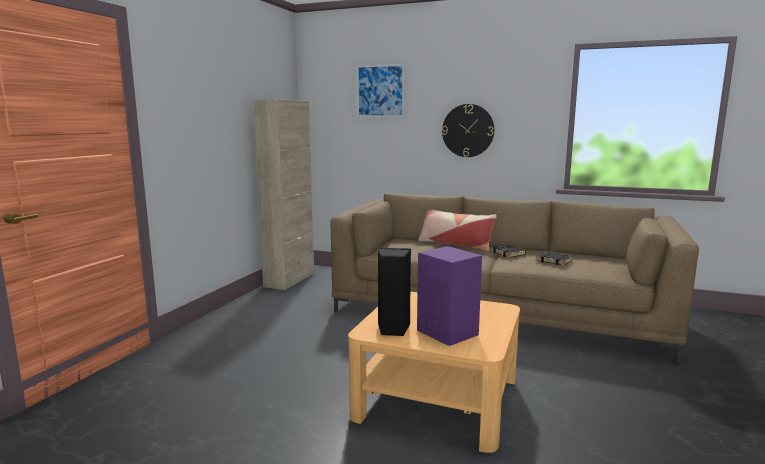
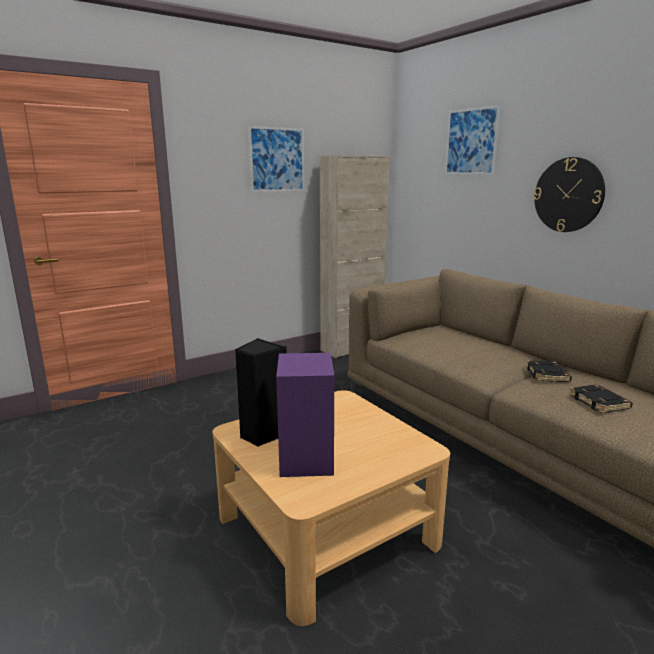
camera: 35 degrees right, 5 degrees up
pillow [418,210,497,252] -> none
none -> picture [248,126,304,192]

